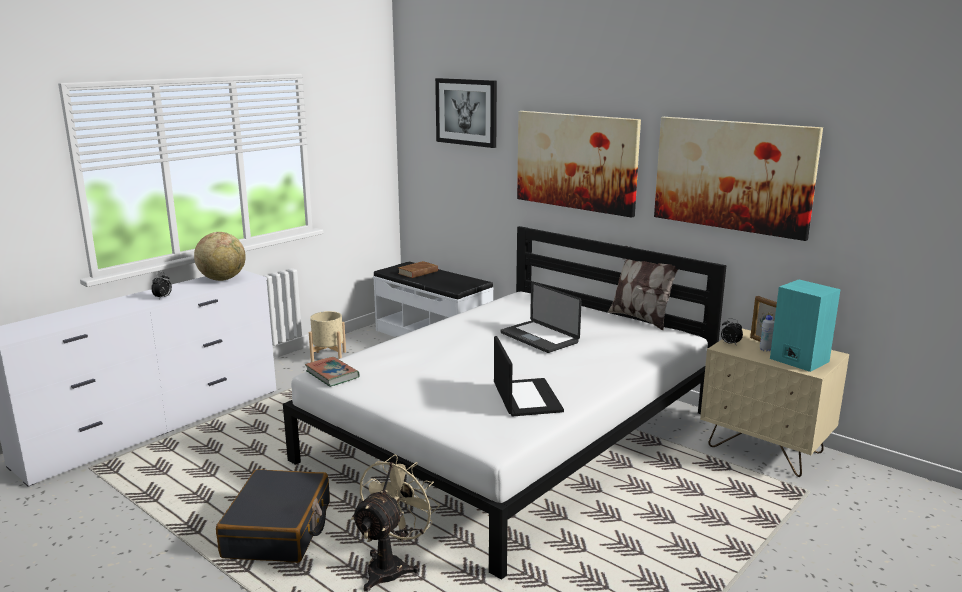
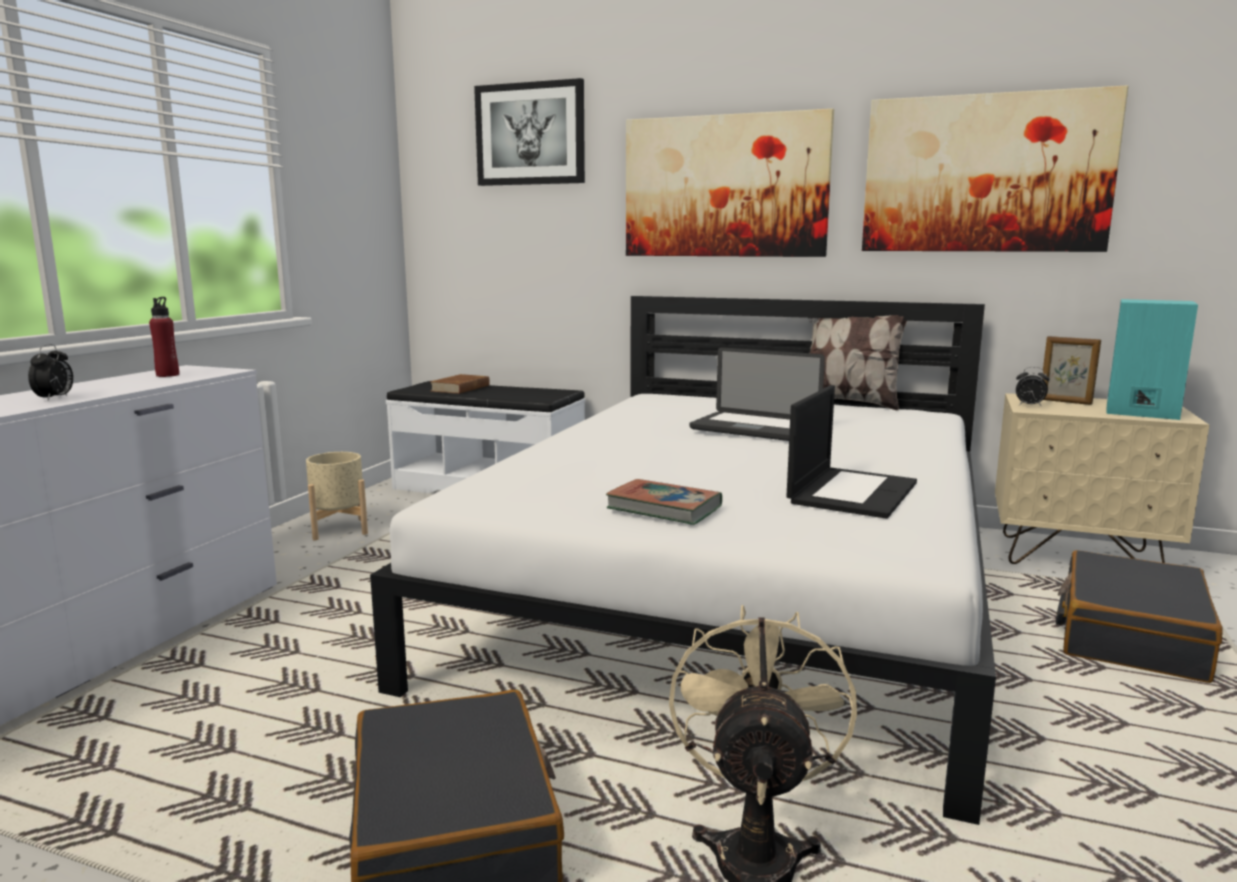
camera: 20 degrees left, 5 degrees down
globe [194,232,246,281] -> red bottle [149,297,179,377]
book [305,357,360,387] -> book moved to [606,479,722,525]
laptop [494,336,564,417] -> laptop turned 60 degrees clockwise [786,385,917,519]
white bottle [760,315,774,352] -> none
none -> black suitcase [1056,550,1223,683]

